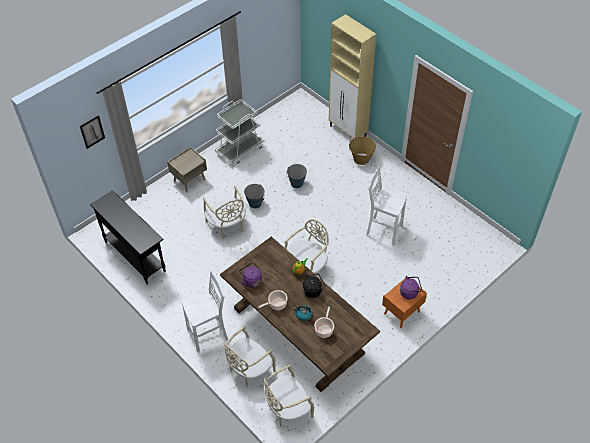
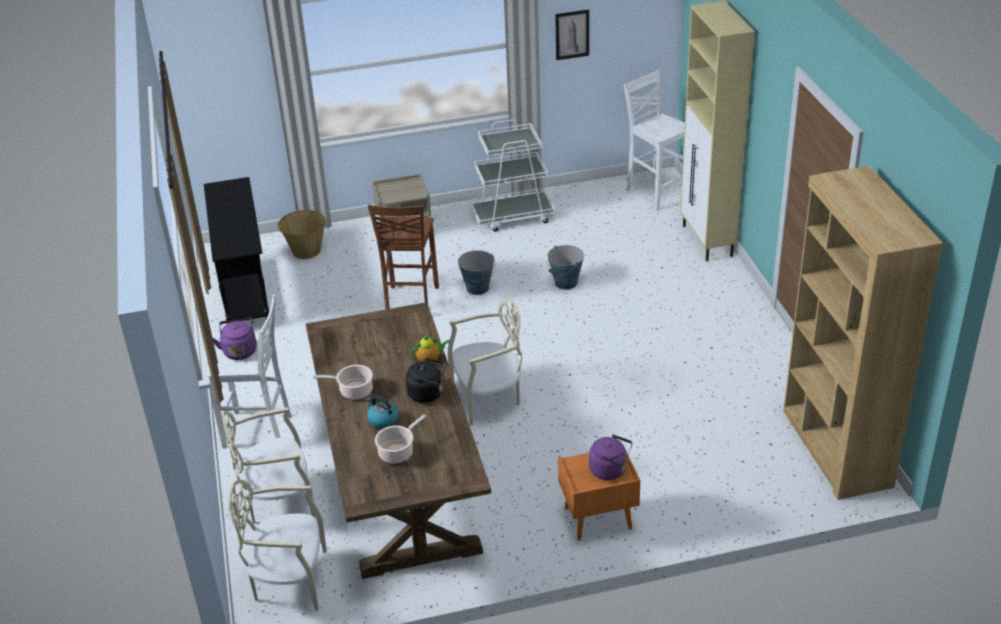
camera: 30 degrees right, 15 degrees down
picture [80,115,105,149] -> picture moved to [555,9,589,60]
beige chair [203,185,246,239] -> brown stool [368,205,439,310]
purple kettle [239,262,262,288] -> purple kettle moved to [213,318,257,360]
basket [349,137,376,165] -> basket moved to [278,210,326,259]
white stool [366,166,407,246] -> white stool moved to [624,70,685,210]
none -> brown bookcase [783,166,943,500]

